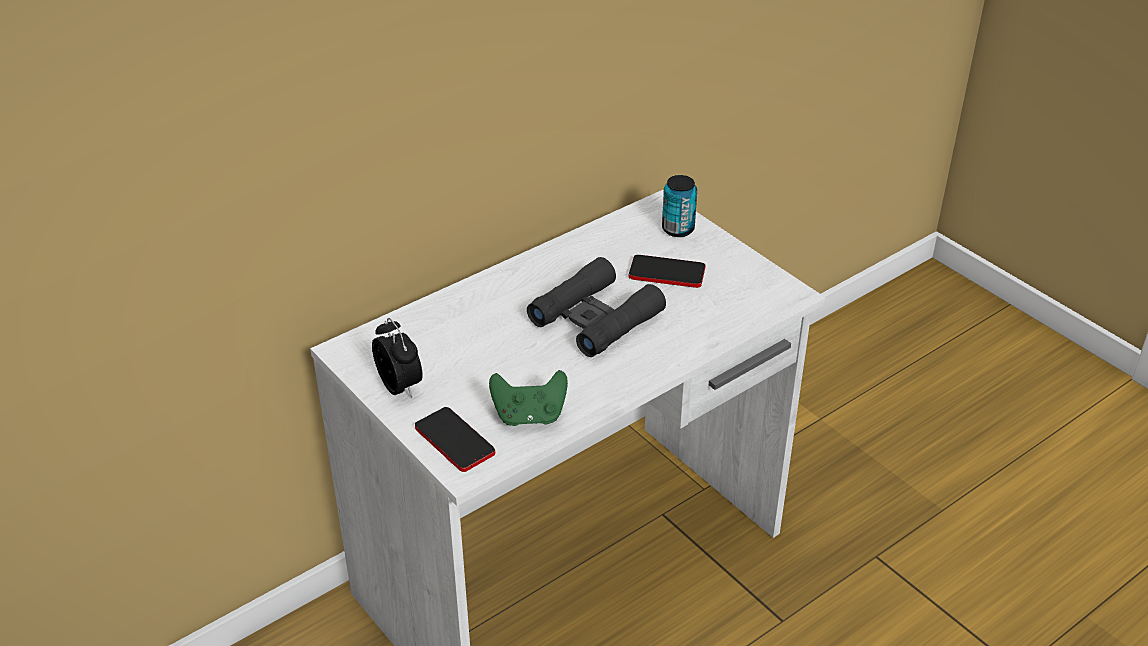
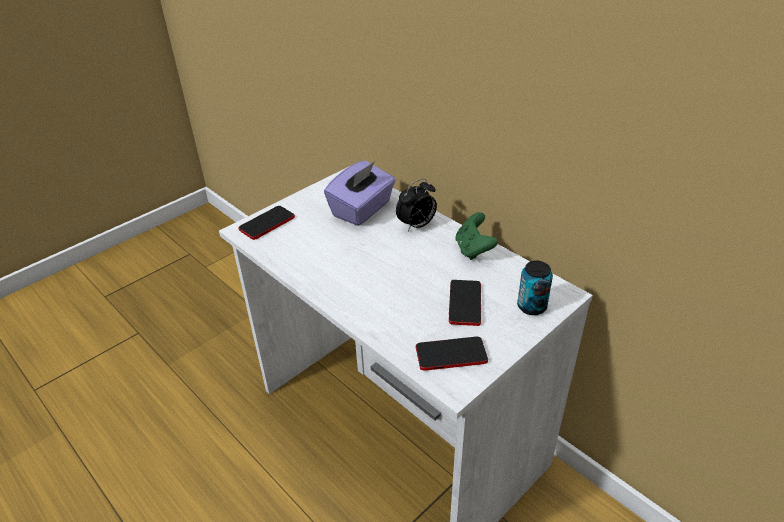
camera: 85 degrees right, 0 degrees up
alarm clock [372,318,423,397] -> alarm clock moved to [396,178,437,231]
green game controller [489,370,568,426] -> green game controller moved to [455,212,498,260]
black binoculars [527,257,666,357] -> none
none -> purple tissue box [324,160,396,226]
none -> phone [416,337,488,371]

